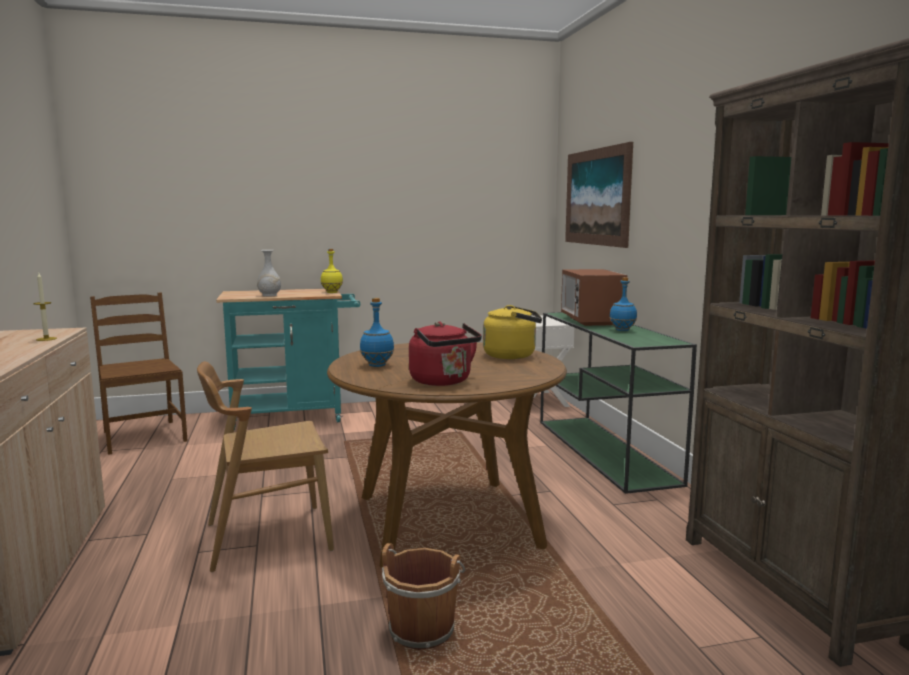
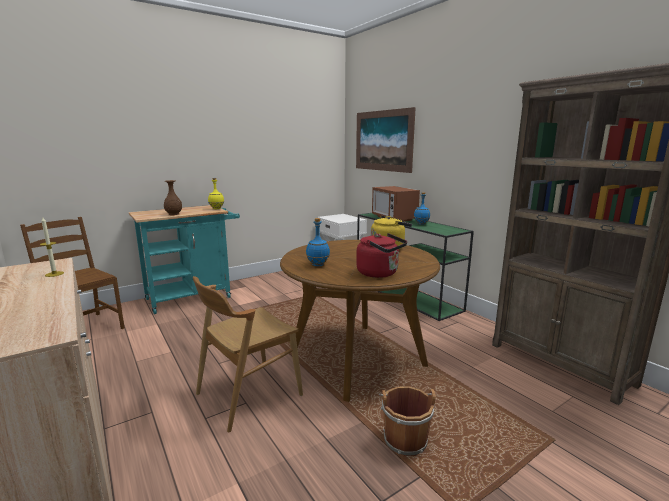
camera: 20 degrees left, 5 degrees up
white vase [257,250,281,297] -> brown vase [164,180,182,215]

